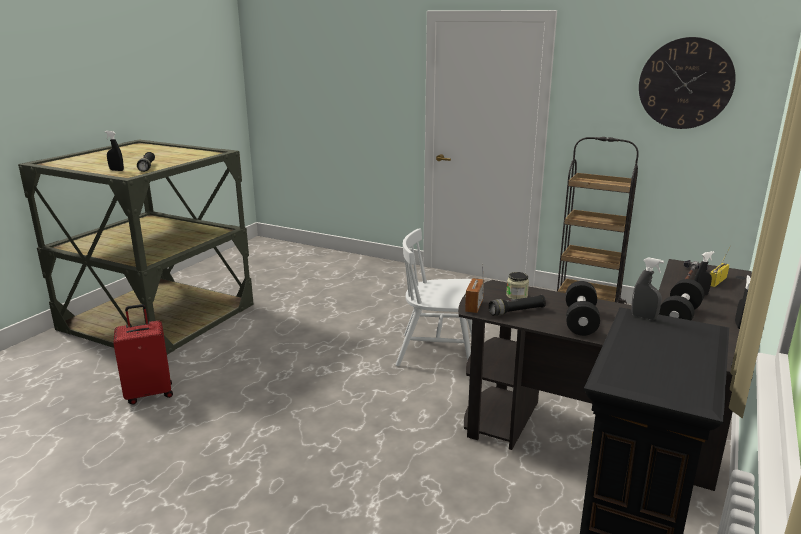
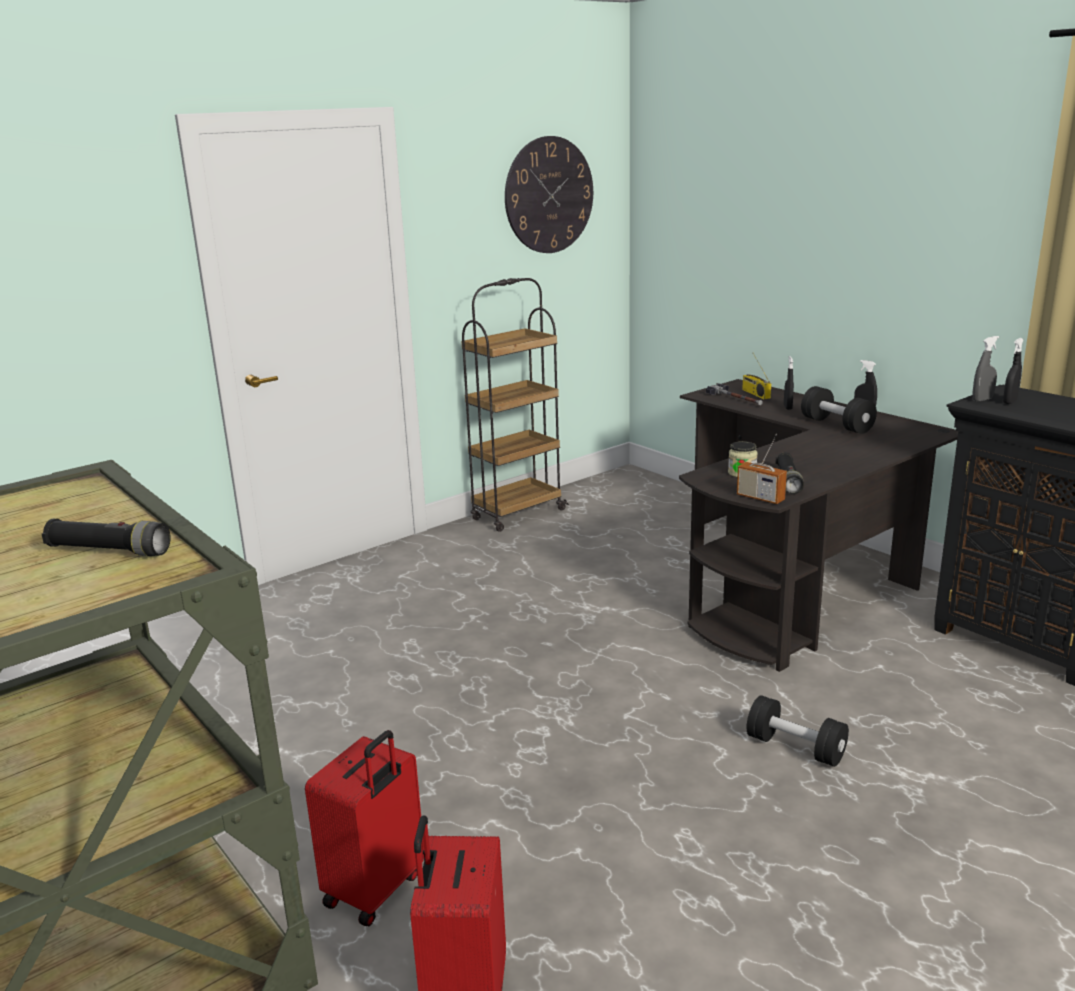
camera: 65 degrees left, 0 degrees up
black spray bottle [104,131,124,171] -> black spray bottle moved to [1003,338,1024,404]
white chair [396,228,472,366] -> none
black dumbbell [566,281,600,336] -> black dumbbell moved to [747,695,849,767]
none -> red suitcase [305,730,424,927]

